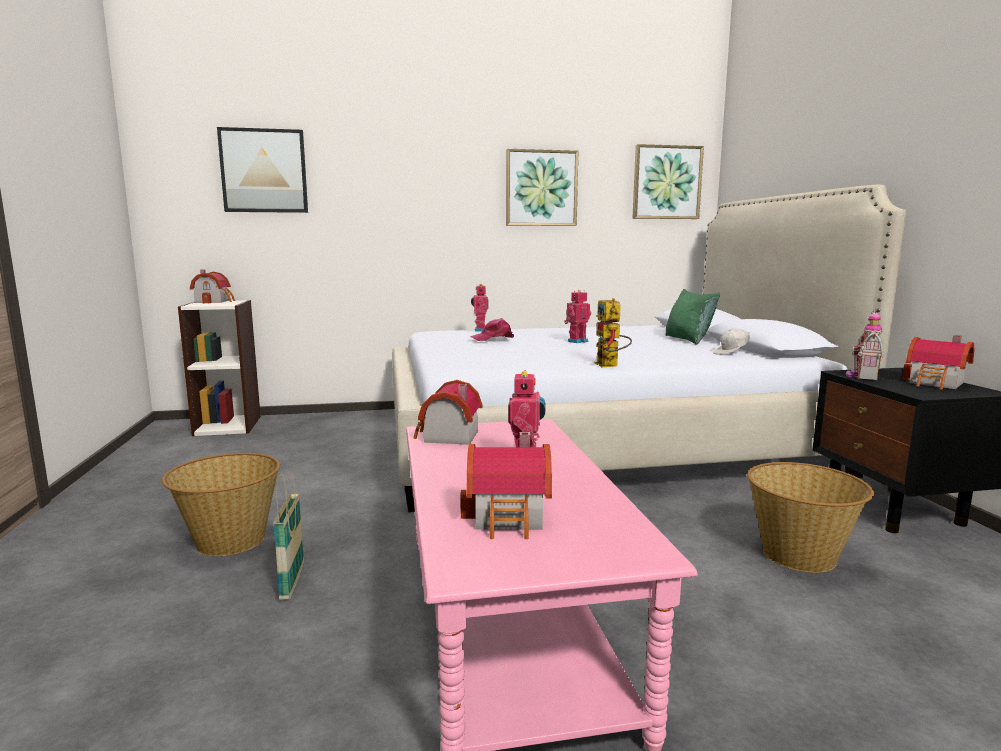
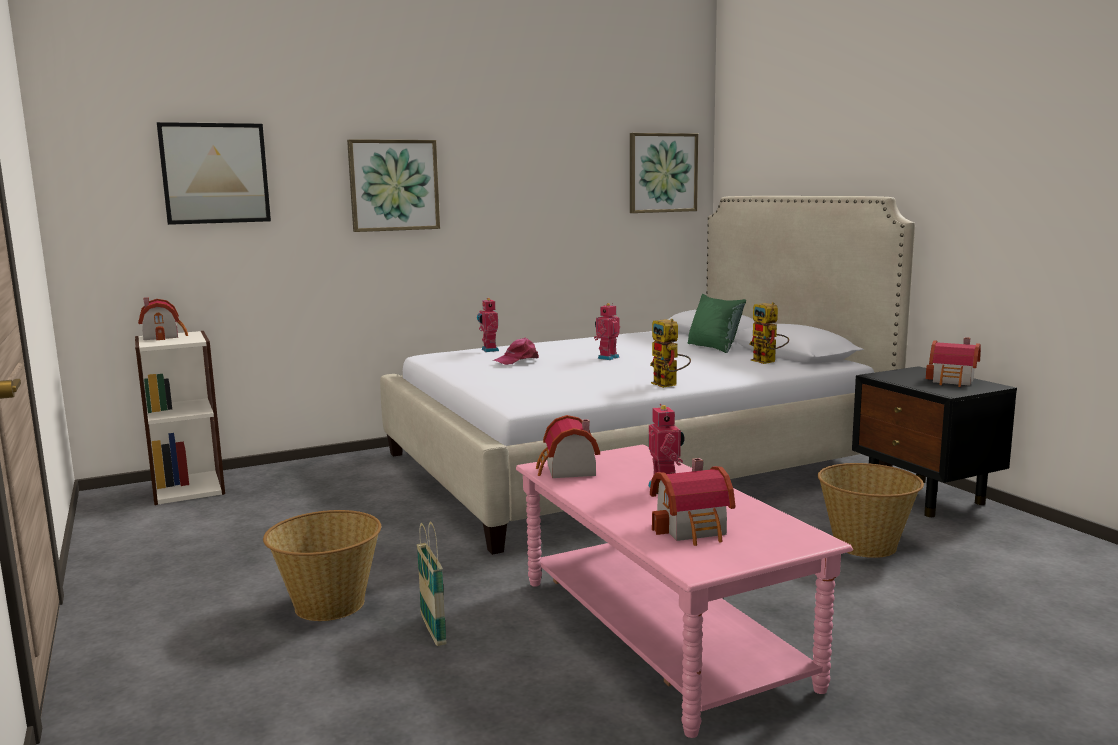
camera: 15 degrees left, 0 degrees up
picture [506,149,579,226] -> picture moved to [347,139,440,232]
white cap [713,329,750,355] -> toy robot [749,302,789,364]
toy house [846,309,884,381] -> none

